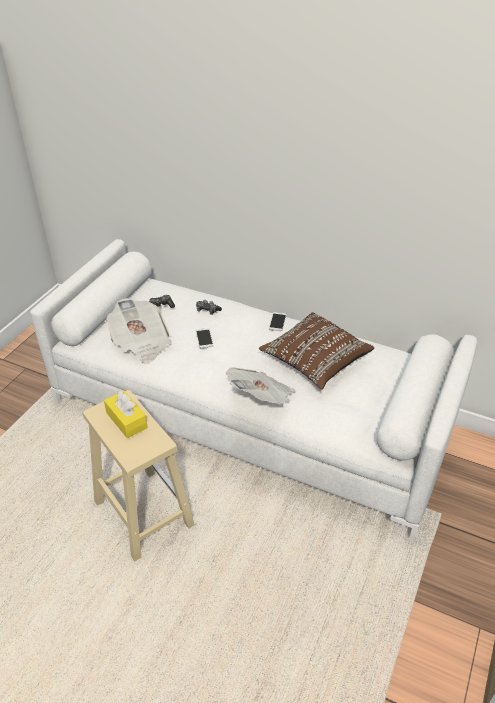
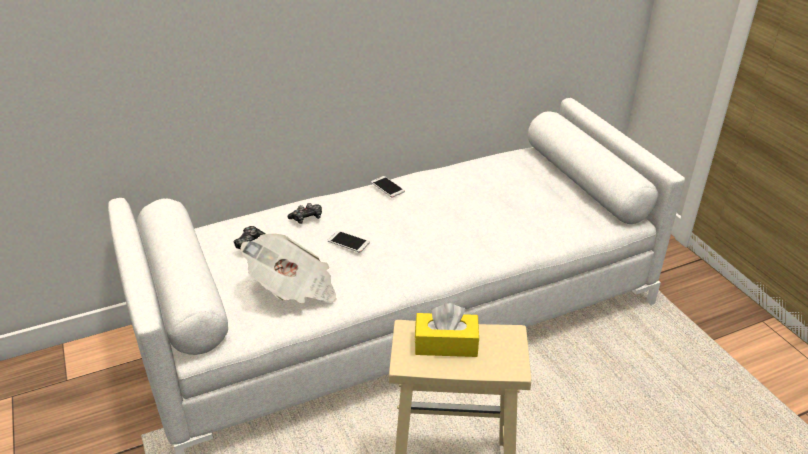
camera: 50 degrees left, 5 degrees down
newspaper [226,367,296,405] -> none
brown pillow [259,312,374,390] -> none

